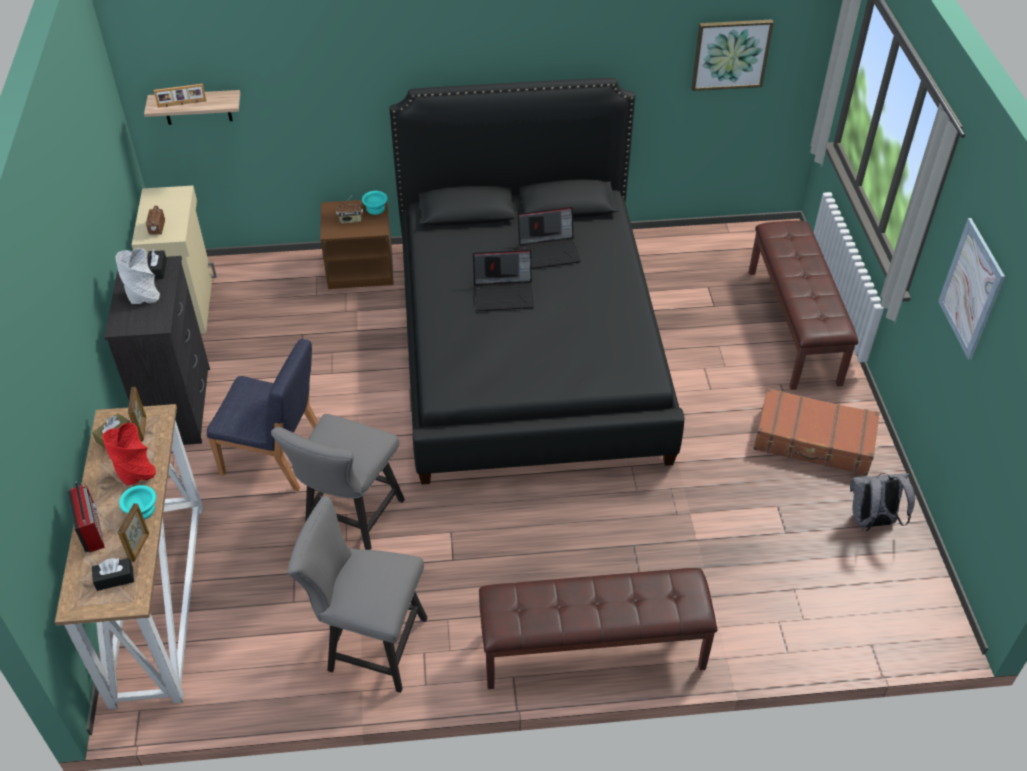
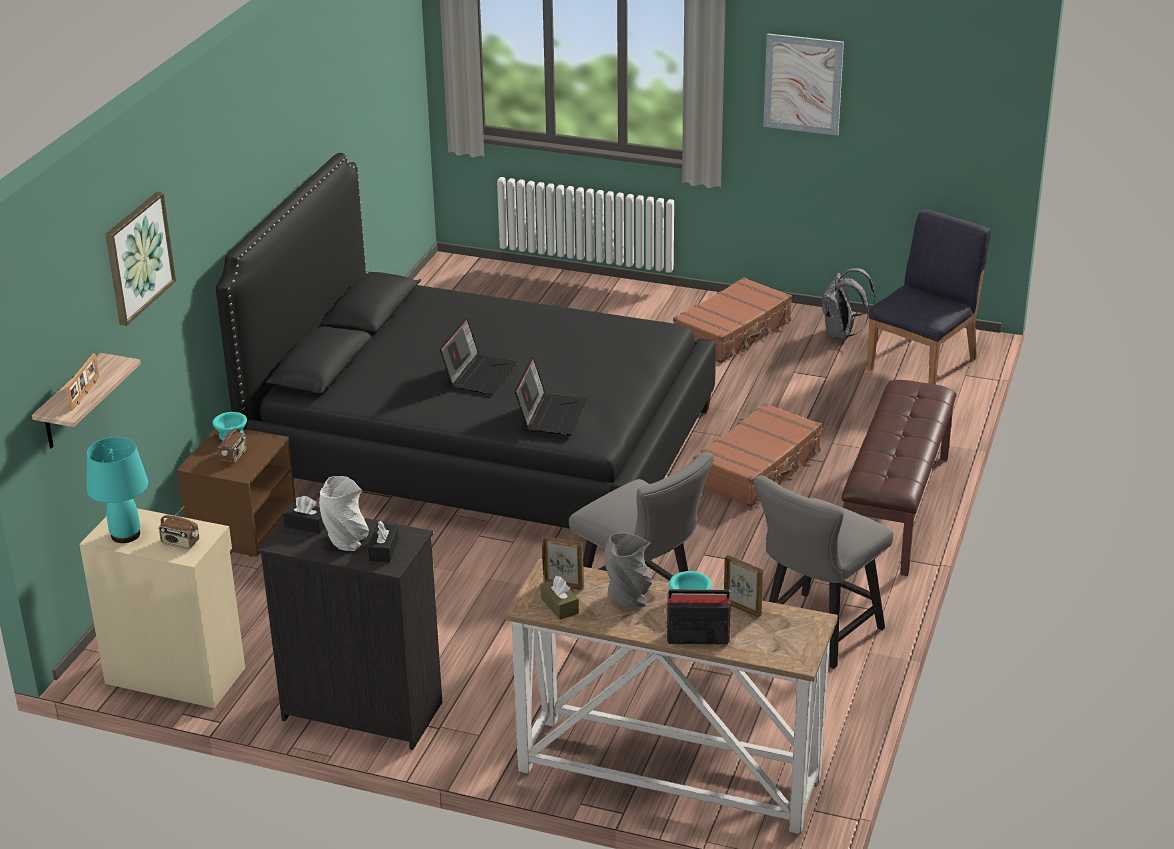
camera: 65 degrees left, 15 degrees down
black tissue box [92,558,134,591] -> black tissue box moved to [368,521,399,562]
red vase [103,422,156,486] -> grey vase [604,533,652,608]
blue chair [207,339,318,491] -> blue chair moved to [867,209,991,384]
laptop [518,207,581,269] -> laptop moved to [515,356,587,435]
picture [691,19,774,91] -> picture moved to [105,192,176,326]
brown bench [749,221,858,390] -> none
none -> turquoise table lamp [87,437,148,543]
none -> brown suitcase [694,403,822,507]

